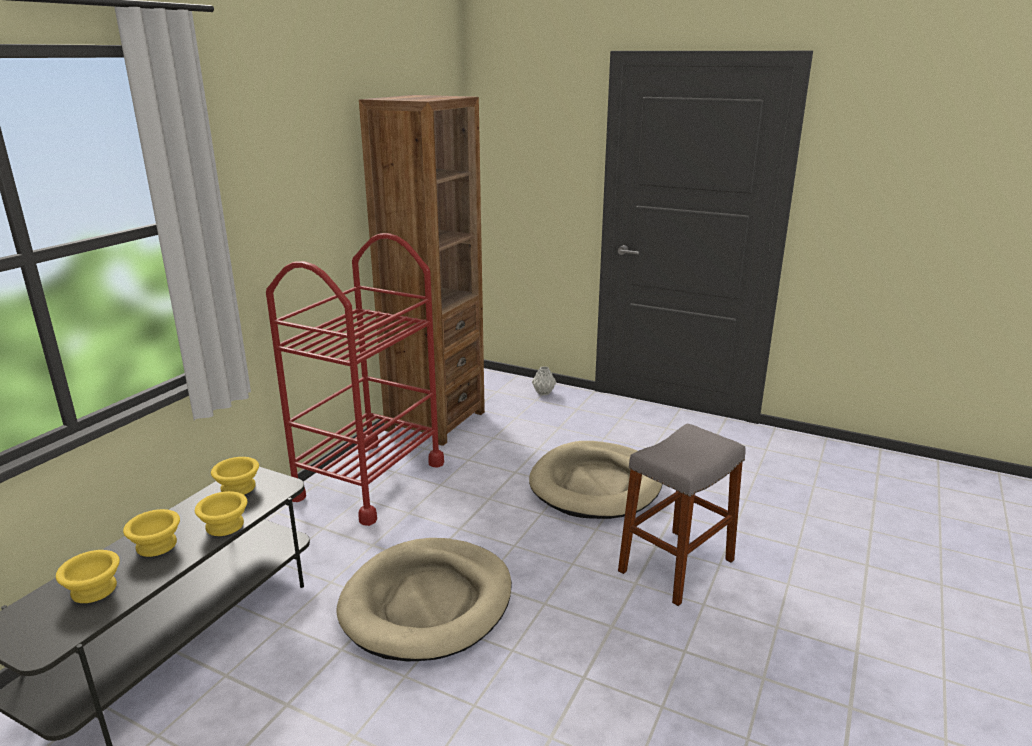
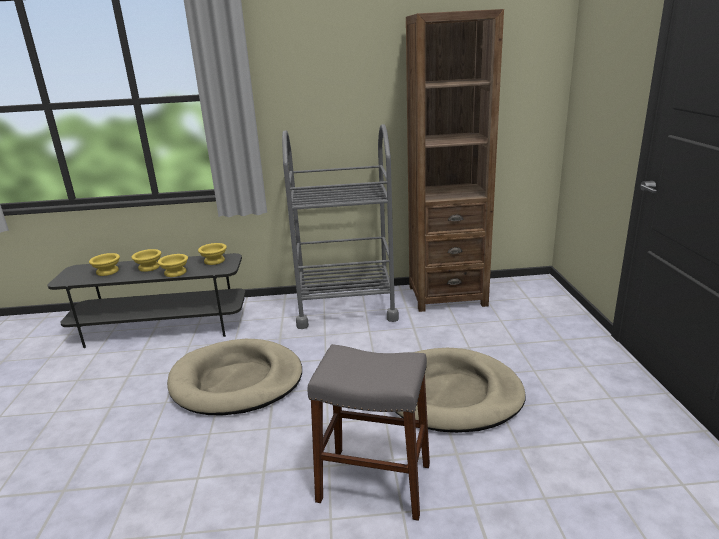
camera: 60 degrees right, 0 degrees up
red cart [266,233,444,526] -> grey cart [282,124,399,329]
grey vase [532,366,556,396] -> none

